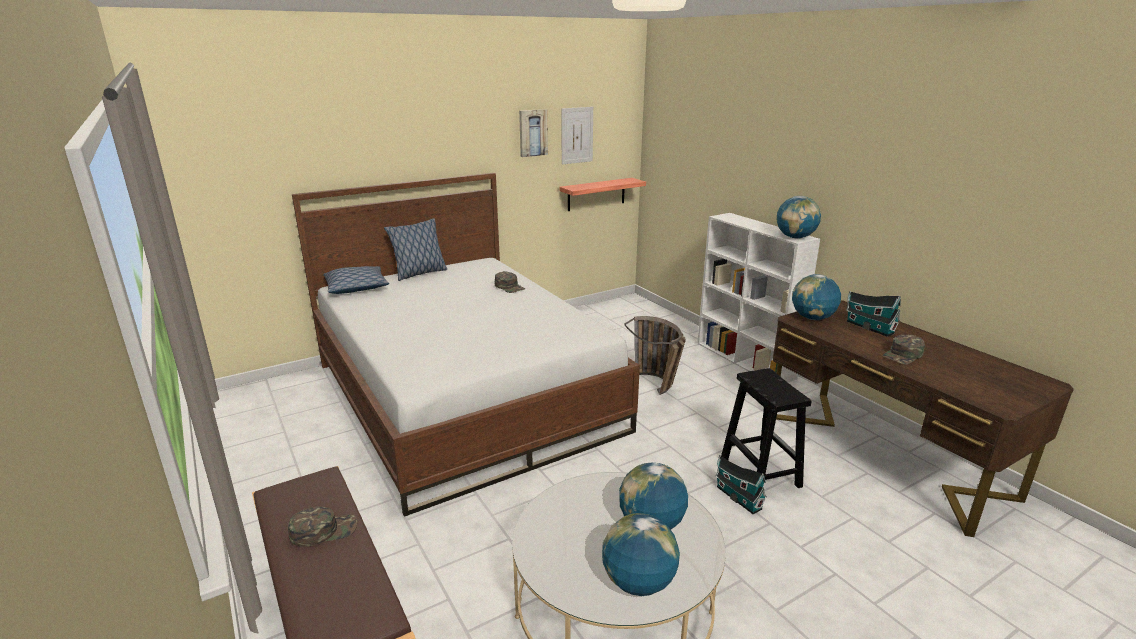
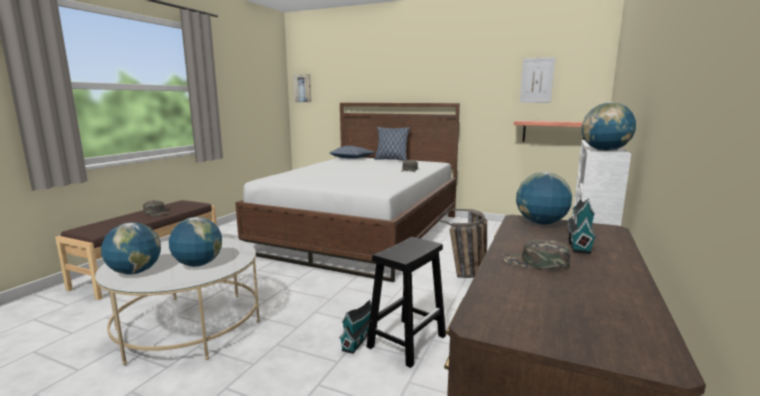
camera: 55 degrees right, 10 degrees down
picture [519,109,548,157] -> picture moved to [293,74,311,102]

